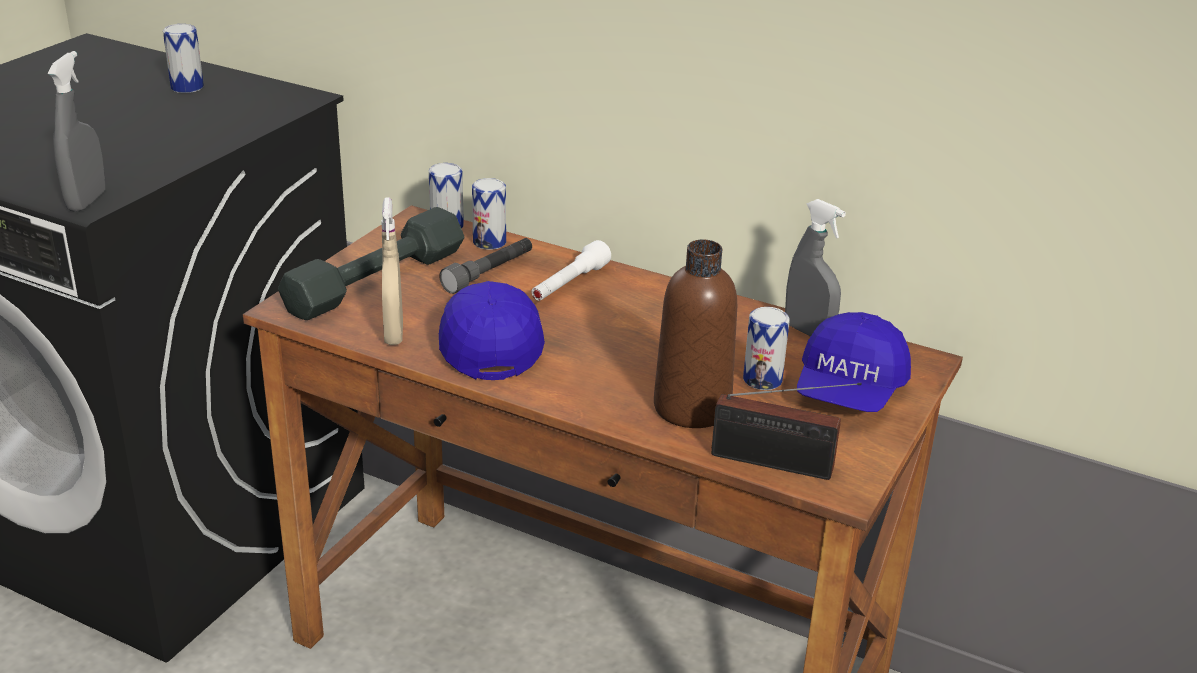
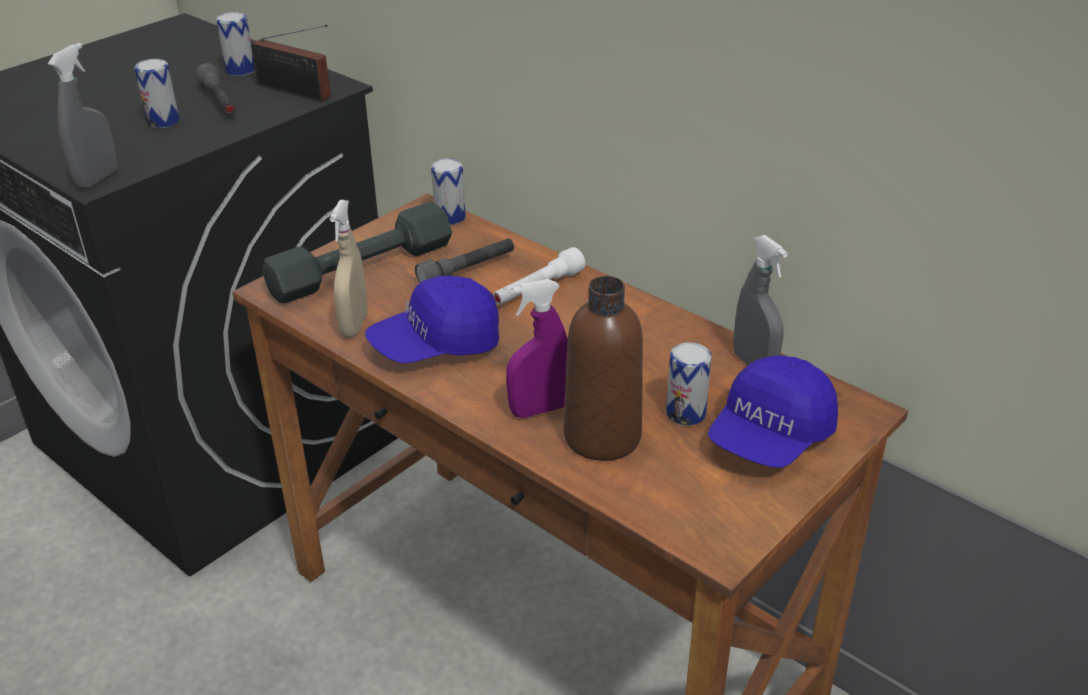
camera: 15 degrees right, 5 degrees up
blue cap [439,281,545,380] -> blue cap turned 120 degrees counterclockwise [365,276,499,363]
can [472,178,506,250] -> can moved to [134,59,180,128]
radio [711,383,862,480] -> radio moved to [251,25,331,102]
none -> grey flashlight [195,63,236,115]
none -> purple spray bottle [506,279,568,418]

